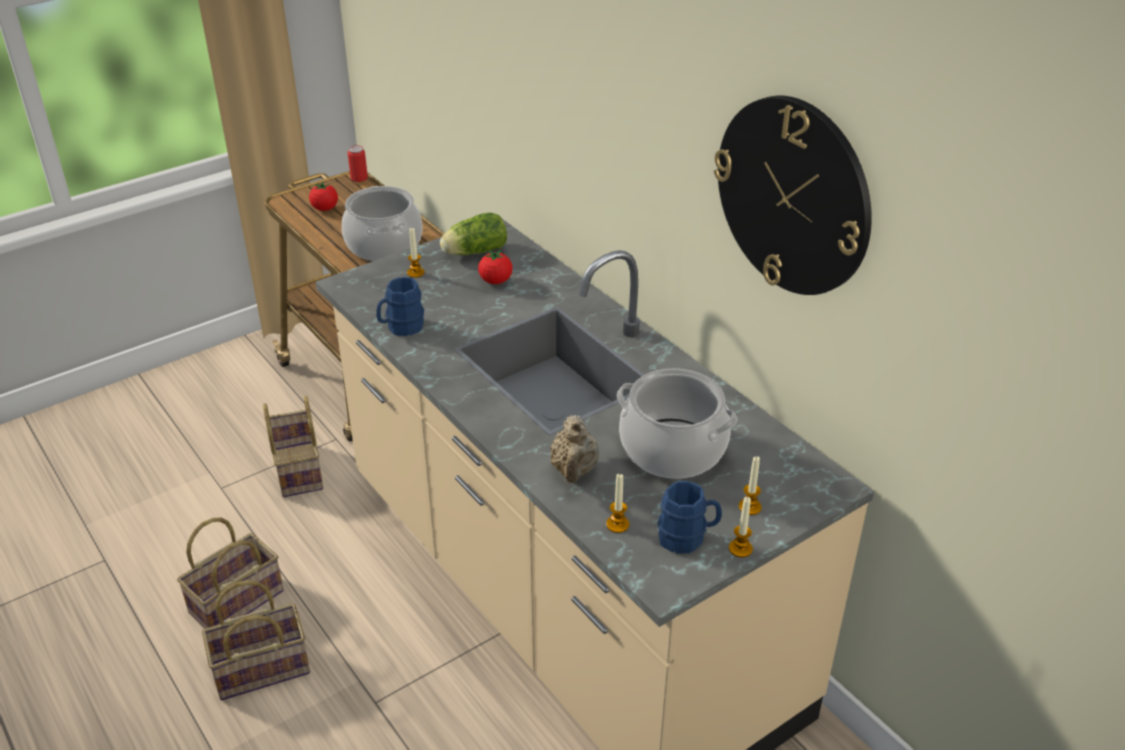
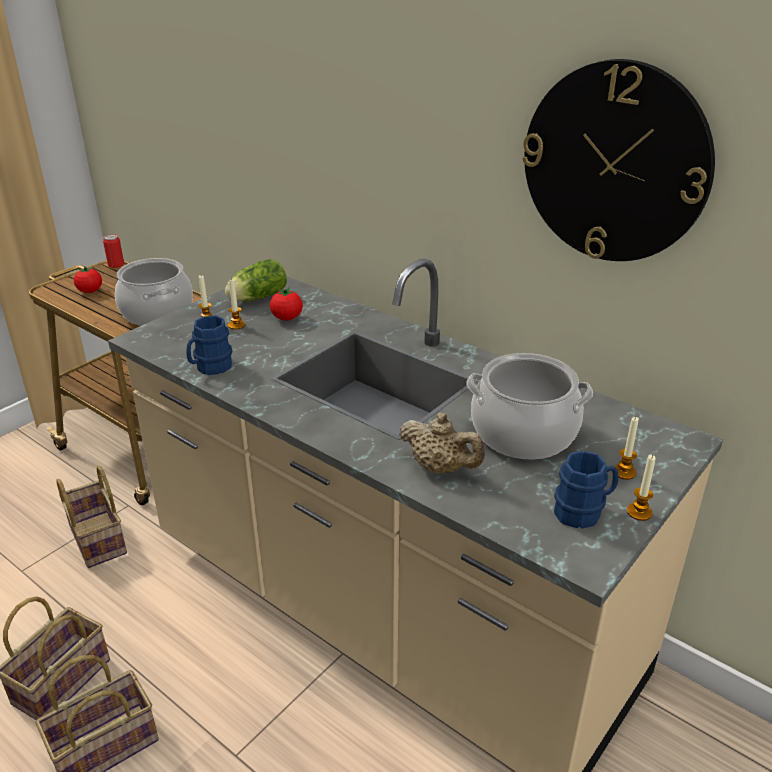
camera: 15 degrees left, 5 degrees down
beige teapot [550,415,599,483] -> beige teapot turned 45 degrees counterclockwise [399,412,485,474]
candle [606,474,629,533] -> candle moved to [228,278,245,330]

